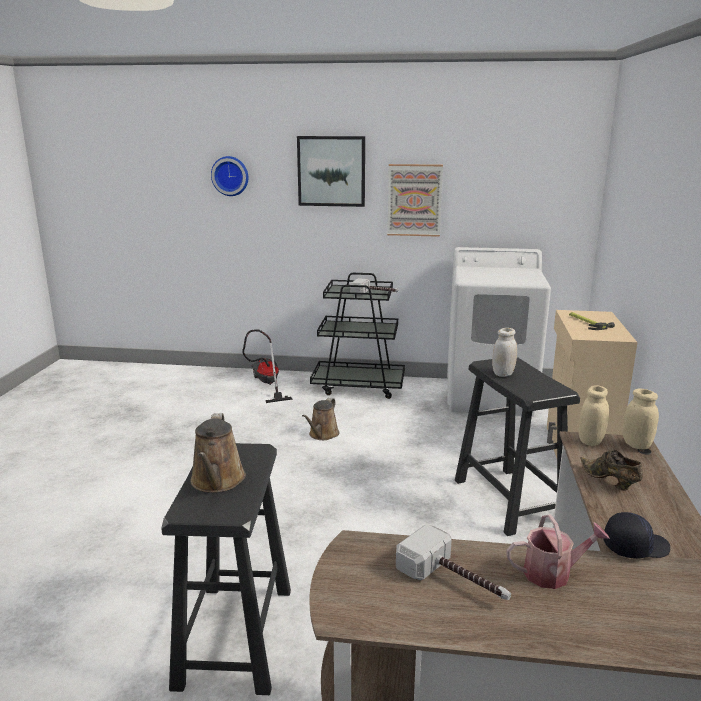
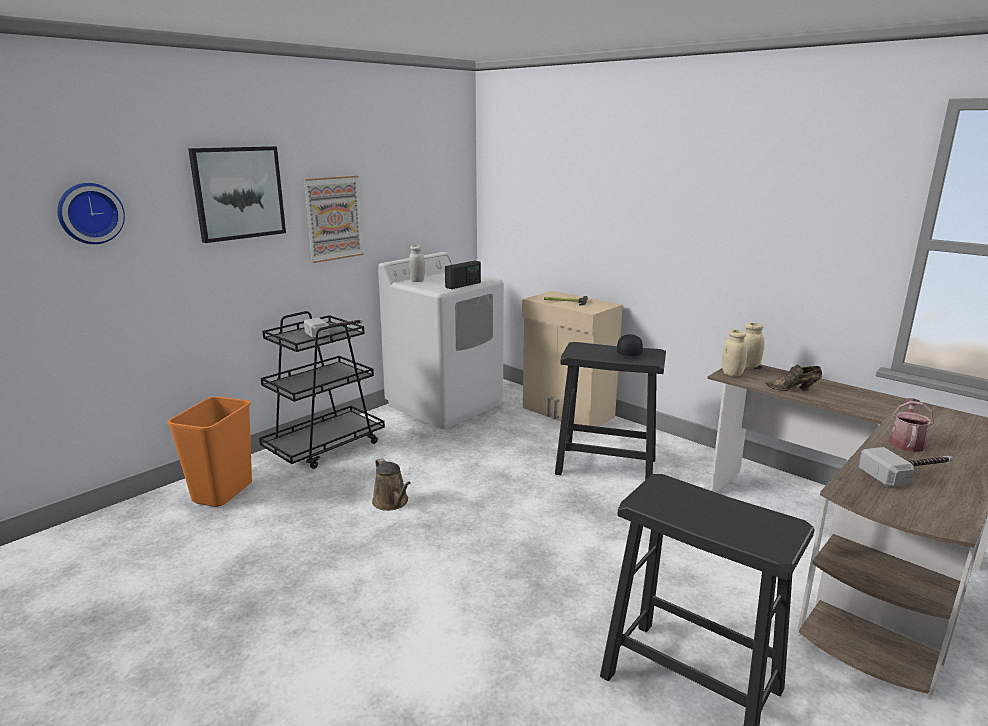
camera: 55 degrees left, 0 degrees up
brown watering can [191,413,246,493] -> none
vacuum cleaner [242,329,293,403] -> orange trash can [167,397,252,507]
white jar [492,328,517,377] -> white jar moved to [409,245,425,282]
black cap [603,512,670,558] -> black cap moved to [617,334,644,356]
none -> radio [445,261,481,289]

